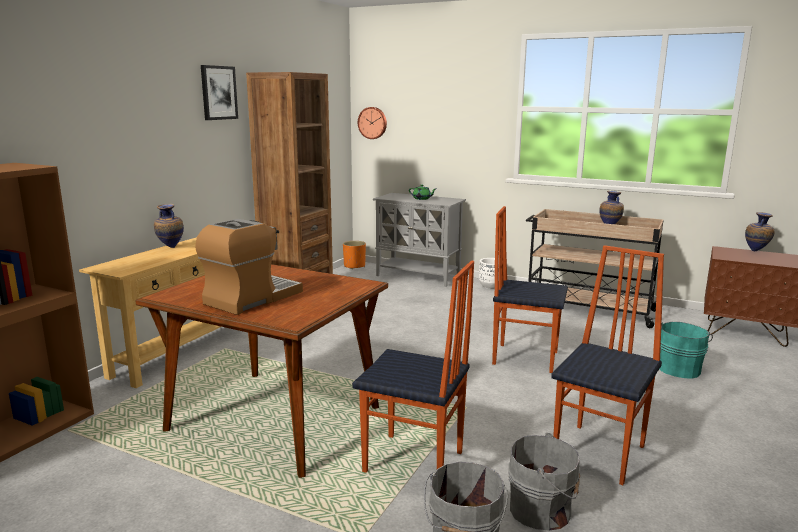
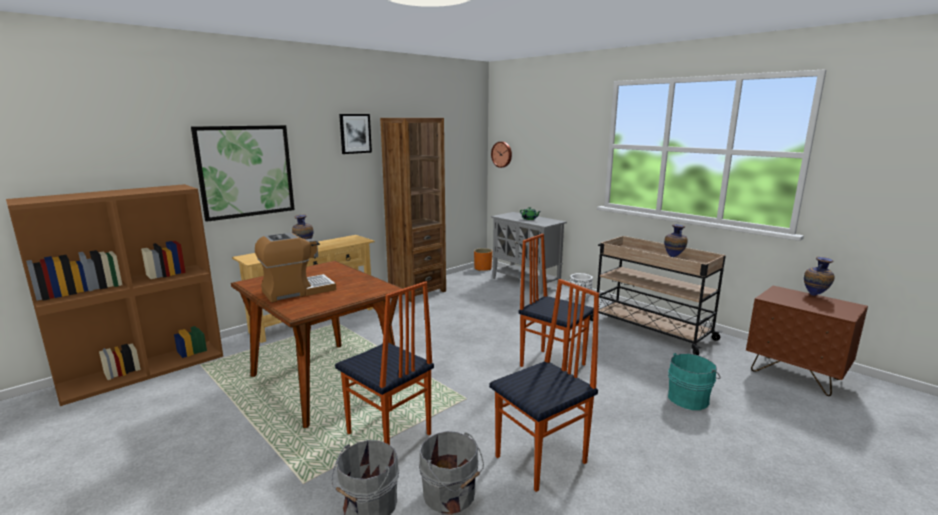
camera: 20 degrees right, 0 degrees up
none -> picture [191,125,295,222]

